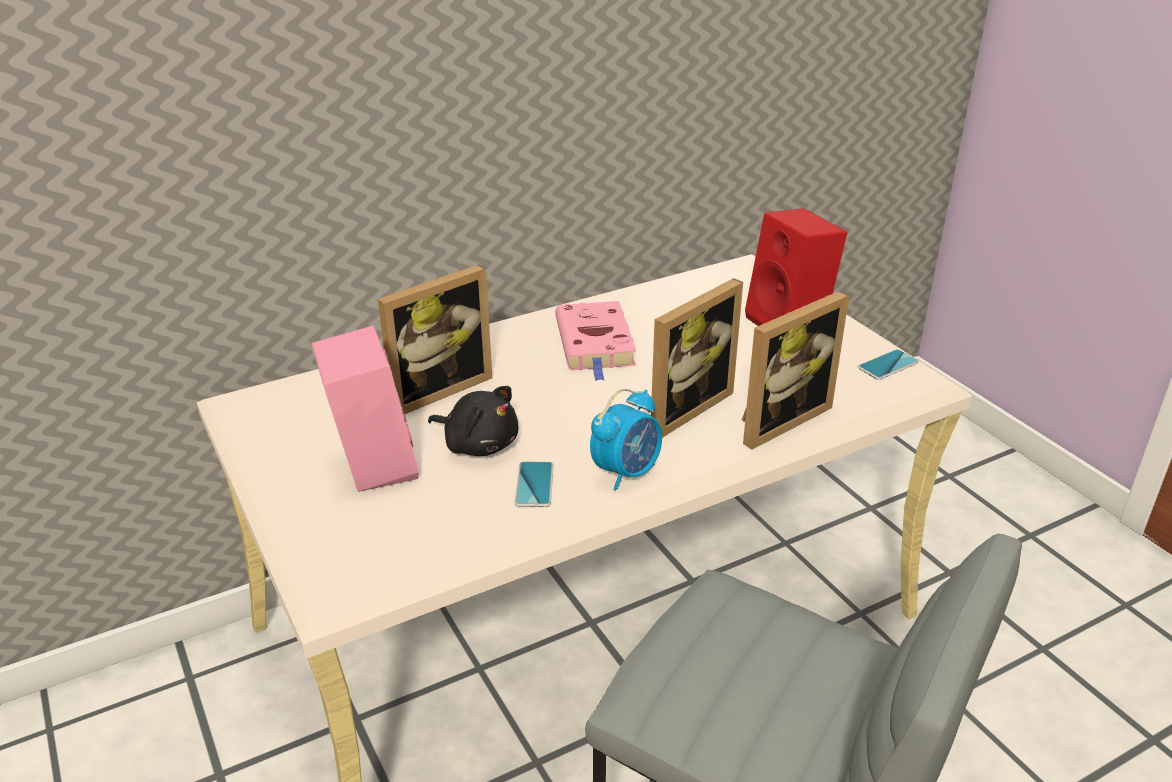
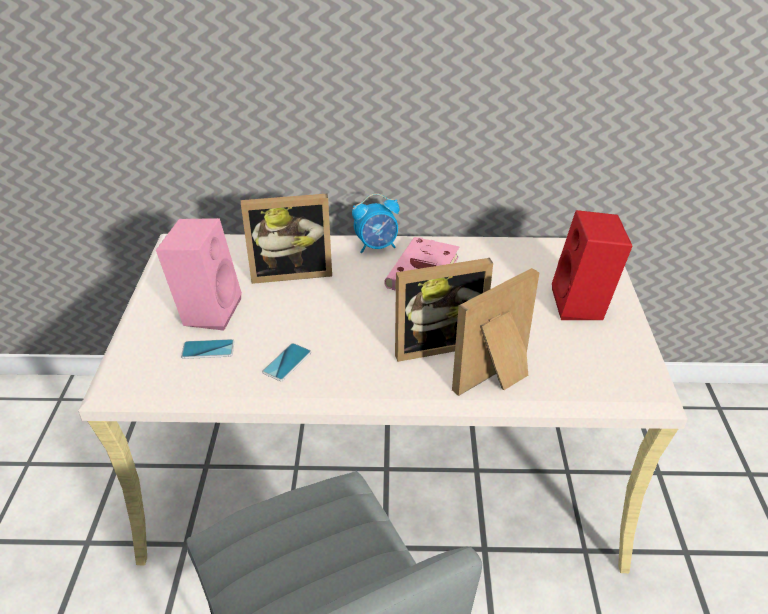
camera: 30 degrees right, 5 degrees up
black plush toy [428,386,518,456] -> none
alarm clock [590,389,662,491] -> alarm clock moved to [352,193,399,254]
picture frame [742,291,849,450] -> picture frame turned 150 degrees clockwise [452,268,539,396]
phone [858,349,919,380] -> phone moved to [181,339,235,359]

